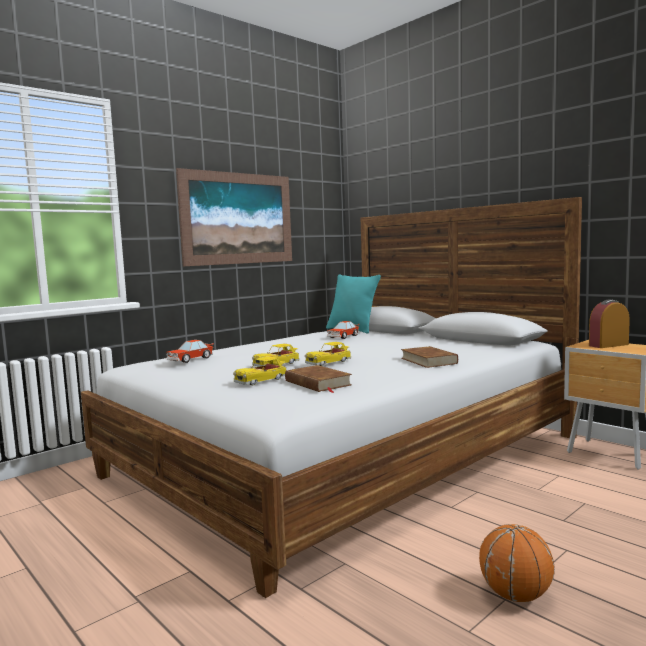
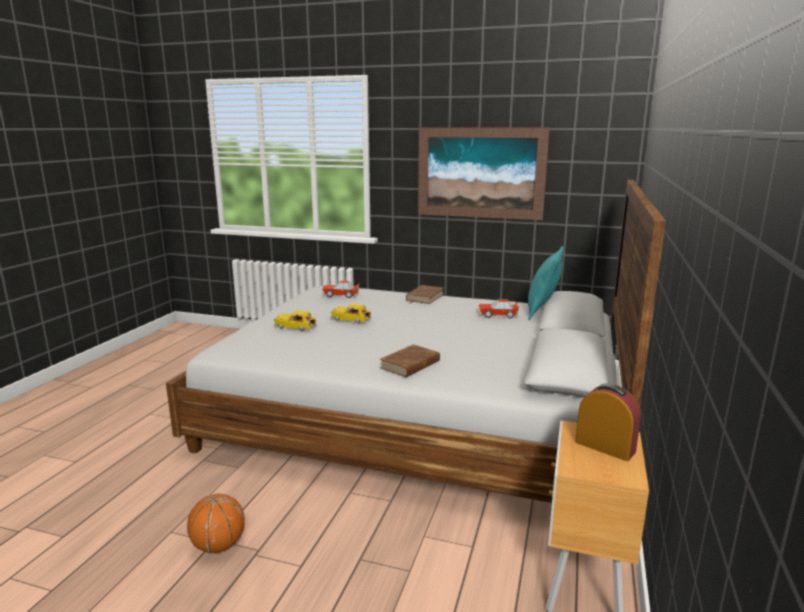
camera: 60 degrees right, 10 degrees up
brown book [285,365,352,393] -> brown book moved to [406,285,444,304]
toy car [305,342,351,366] -> none

